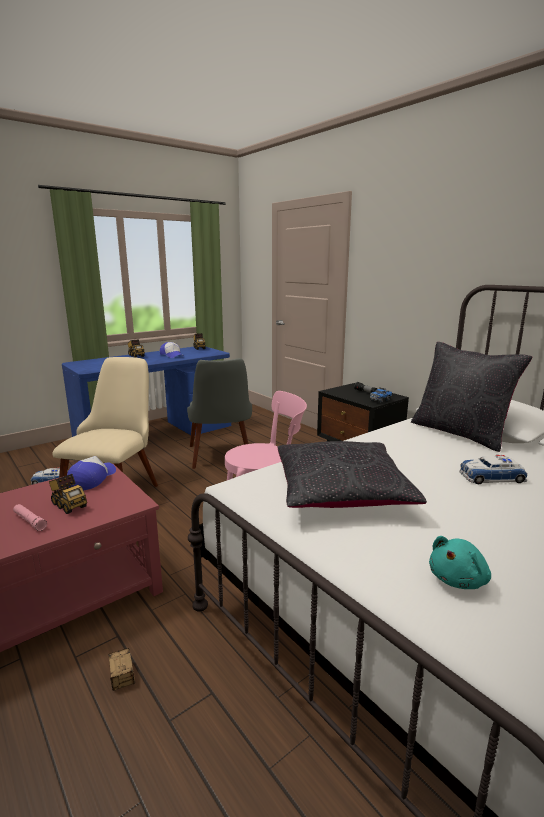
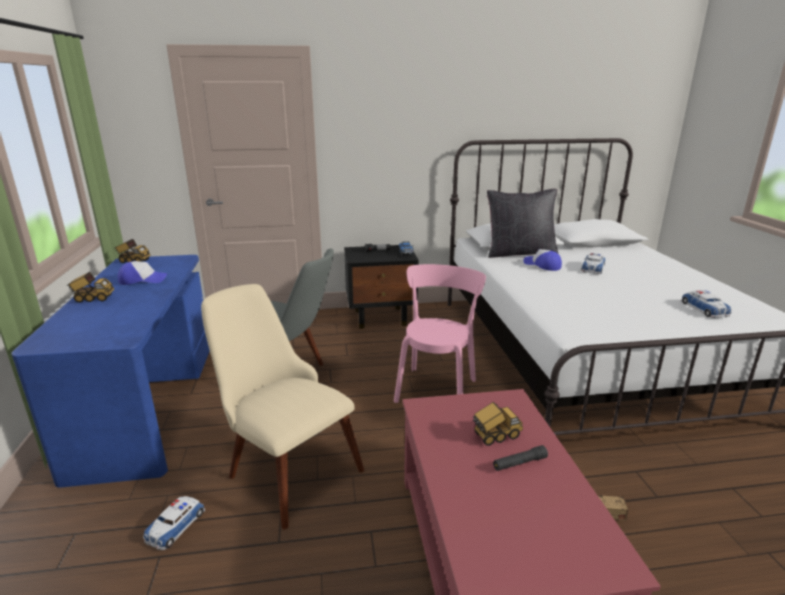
camera: 60 degrees left, 5 degrees up
pink flashlight [13,504,47,531] -> black flashlight [493,445,548,471]
cap [67,456,116,490] -> cap moved to [523,249,562,271]
black pillow [277,441,427,508] -> none
turquoise plush toy [429,536,491,589] -> toy car [681,290,731,318]

